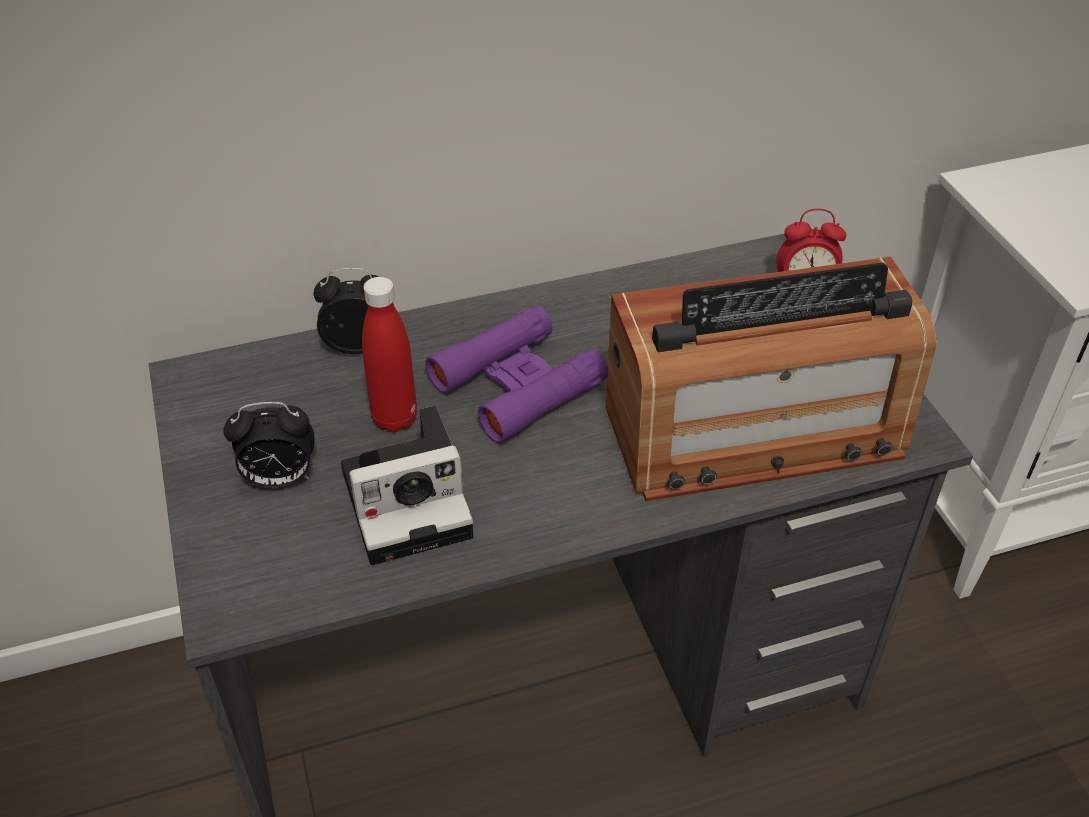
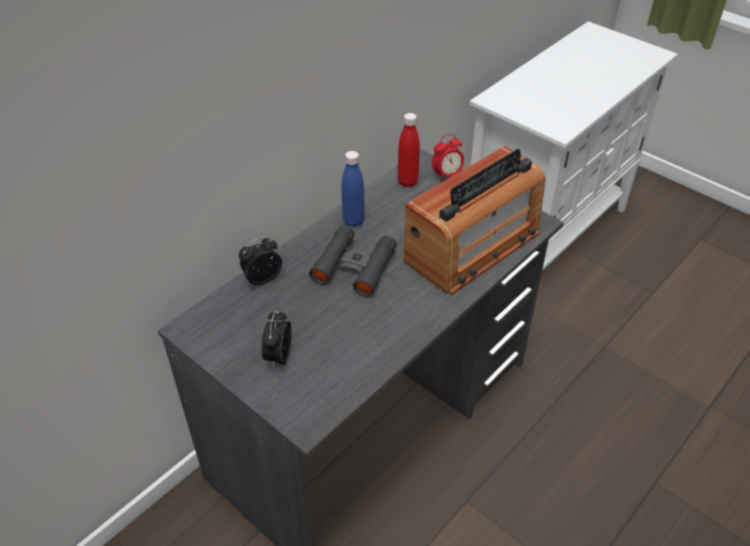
camera: 30 degrees left, 0 degrees up
alarm clock [223,402,314,488] -> alarm clock turned 135 degrees clockwise [262,311,291,369]
camera [341,406,473,565] -> none
red bottle [362,277,417,432] -> red bottle moved to [398,113,420,187]
purple binoculars [425,305,608,443] -> black binoculars [309,225,397,297]
none -> blue bottle [341,151,365,227]

